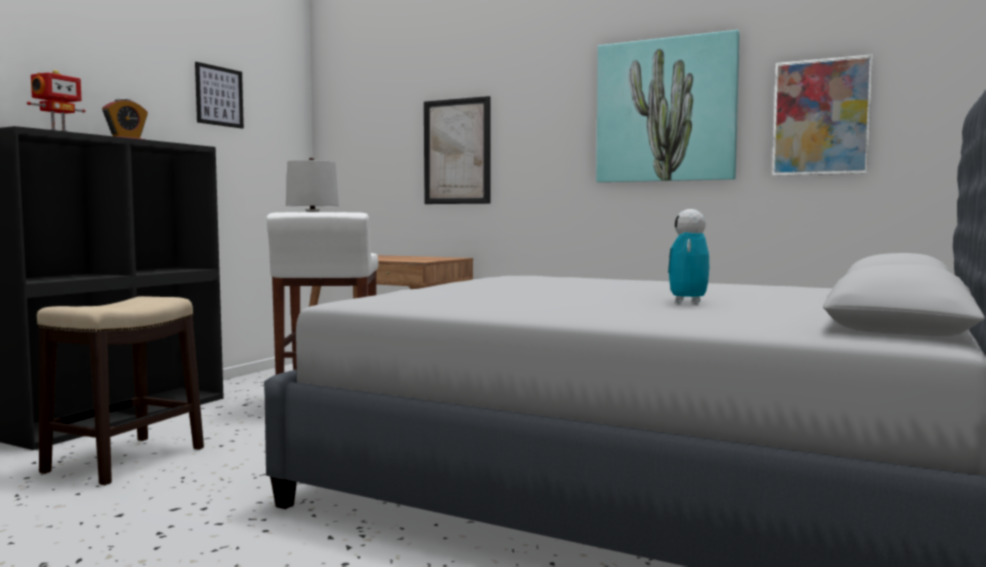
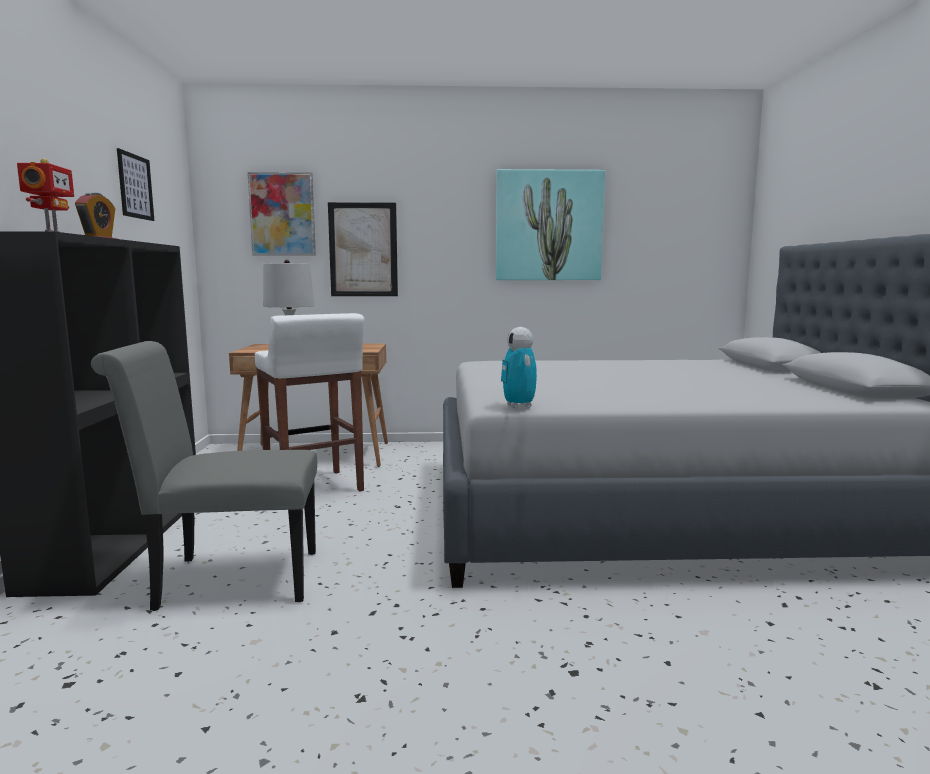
camera: 30 degrees left, 5 degrees up
stool [37,296,204,485] -> grey chair [91,341,317,611]
toy robot [668,209,709,304] -> toy robot moved to [501,327,537,408]
picture [772,54,873,176] -> picture moved to [247,172,316,256]

